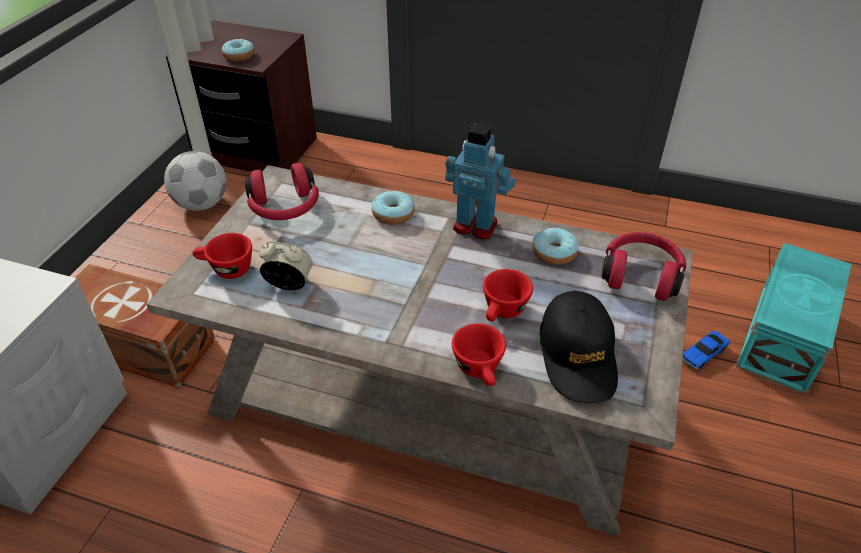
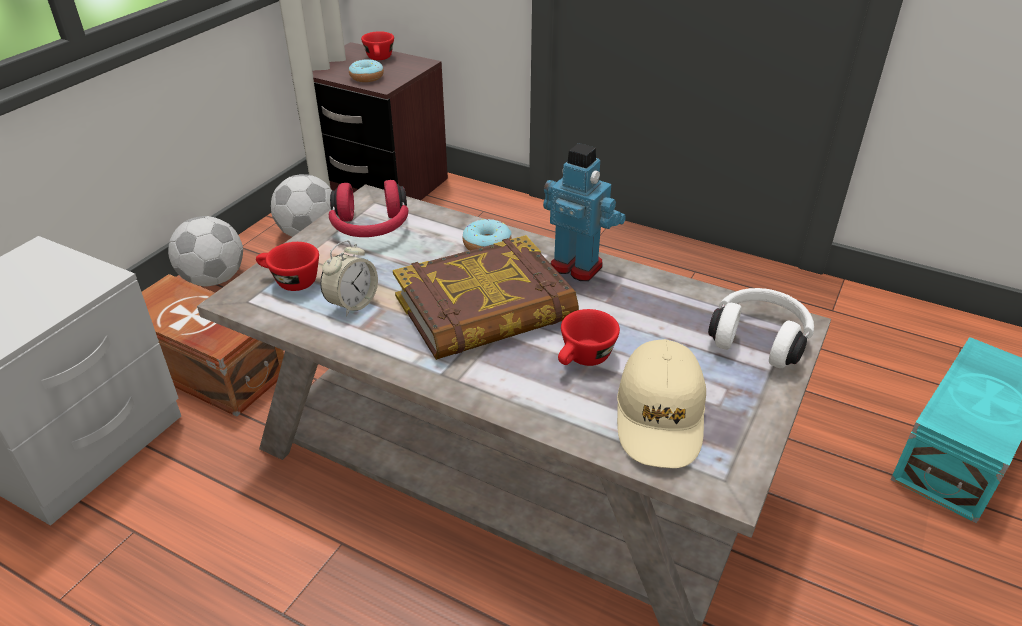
camera: 10 degrees right, 5 degrees down
alarm clock [259,242,313,290] -> alarm clock turned 105 degrees clockwise [320,240,378,317]
red cup [452,323,506,386] -> red cup moved to [361,31,394,60]
donut [532,227,579,265] -> none
black cap [540,290,618,403] -> beige cap [617,339,706,468]
red headphones [602,232,686,301] -> white headphones [708,288,814,368]
toy car [683,330,730,369] -> none
none -> football [168,216,243,286]
none -> book [393,235,579,360]

